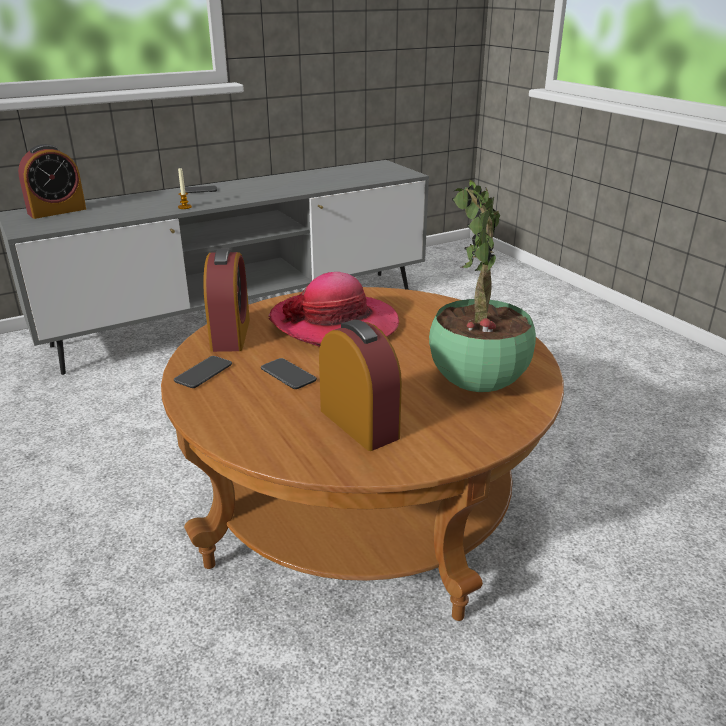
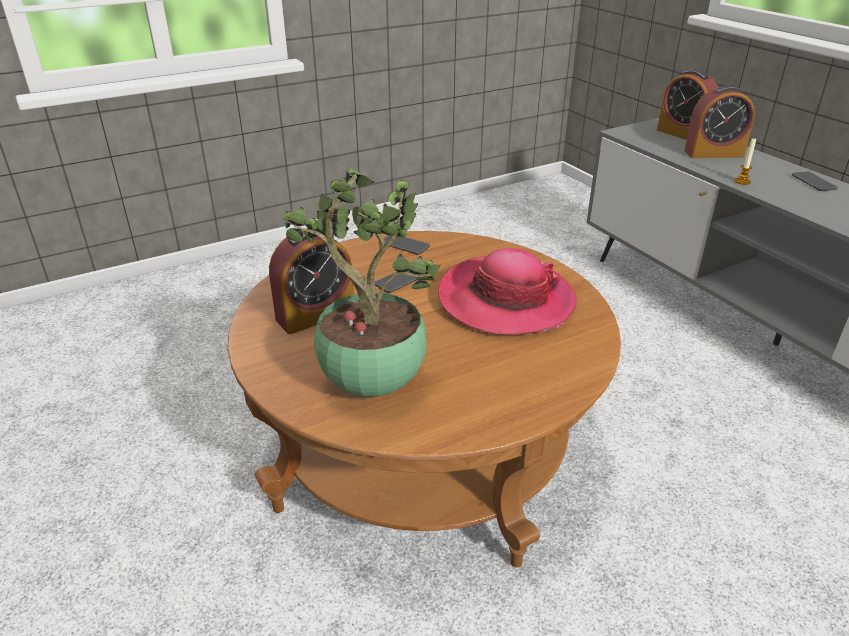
camera: 90 degrees right, 5 degrees up
alarm clock [203,248,250,352] -> alarm clock moved to [684,85,755,158]

